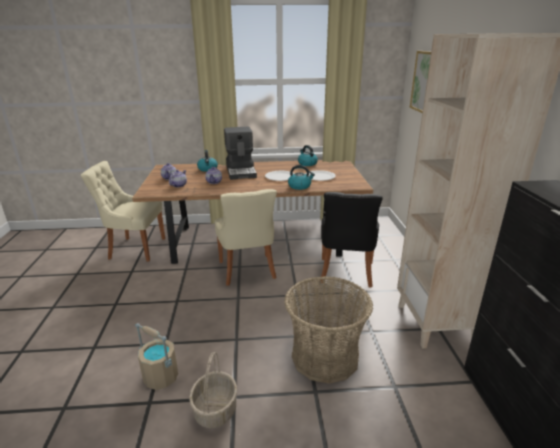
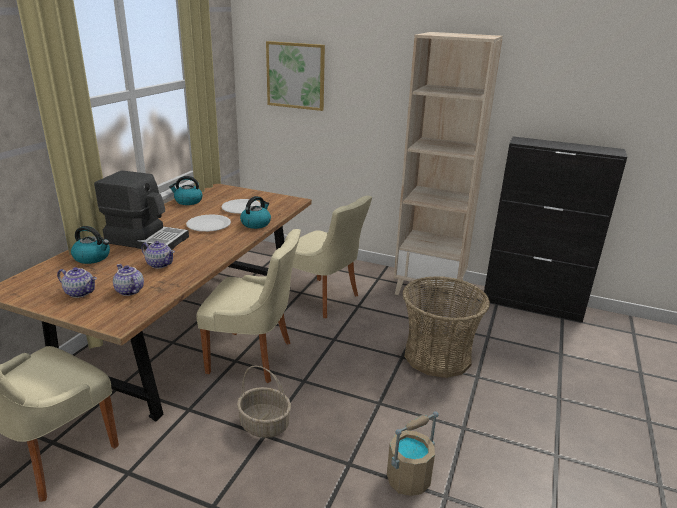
camera: 65 degrees left, 0 degrees up
basket [189,352,237,428] -> basket moved to [237,365,291,438]
black chair [320,192,383,288] -> beige chair [293,196,372,318]

